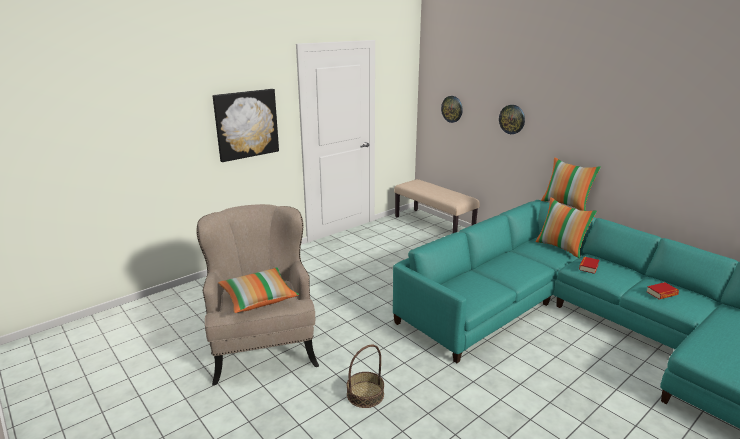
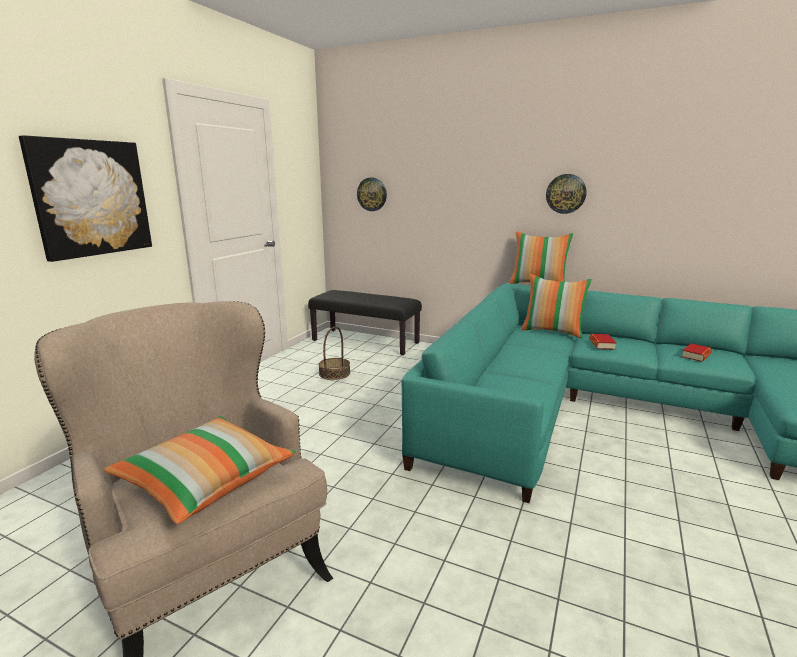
camera: 25 degrees left, 5 degrees down
basket [347,345,384,408] -> basket moved to [318,326,350,380]
beige bench [394,179,480,233] -> black bench [308,290,422,355]
wall clock [499,105,525,134] -> wall clock moved to [546,174,587,214]

